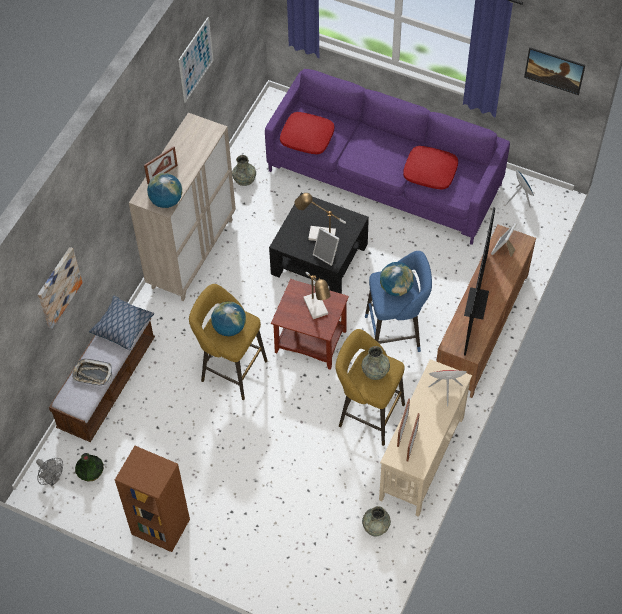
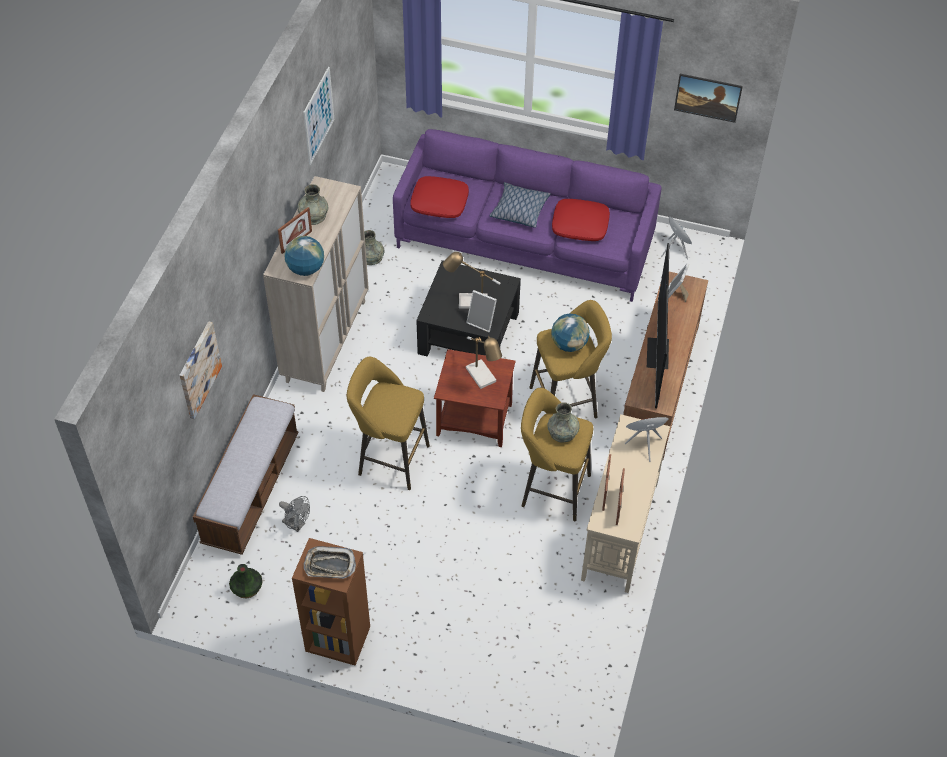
camera: 10 degrees left, 5 degrees down
grey fan [36,458,63,486] -> grey fan moved to [279,496,310,532]
tray [72,359,112,386] -> tray moved to [304,546,356,579]
pillow [89,295,154,350] -> pillow moved to [489,182,551,228]
globe [211,301,246,336] -> none
grey vase [362,506,391,537] -> grey vase moved to [298,184,329,225]
blue stool [365,251,432,352] -> yellow stool [529,300,612,418]

